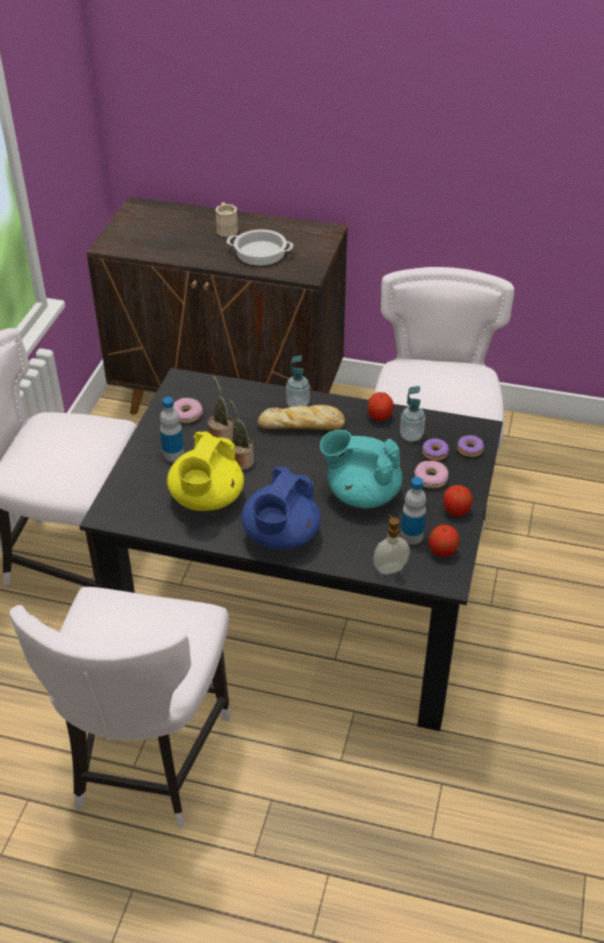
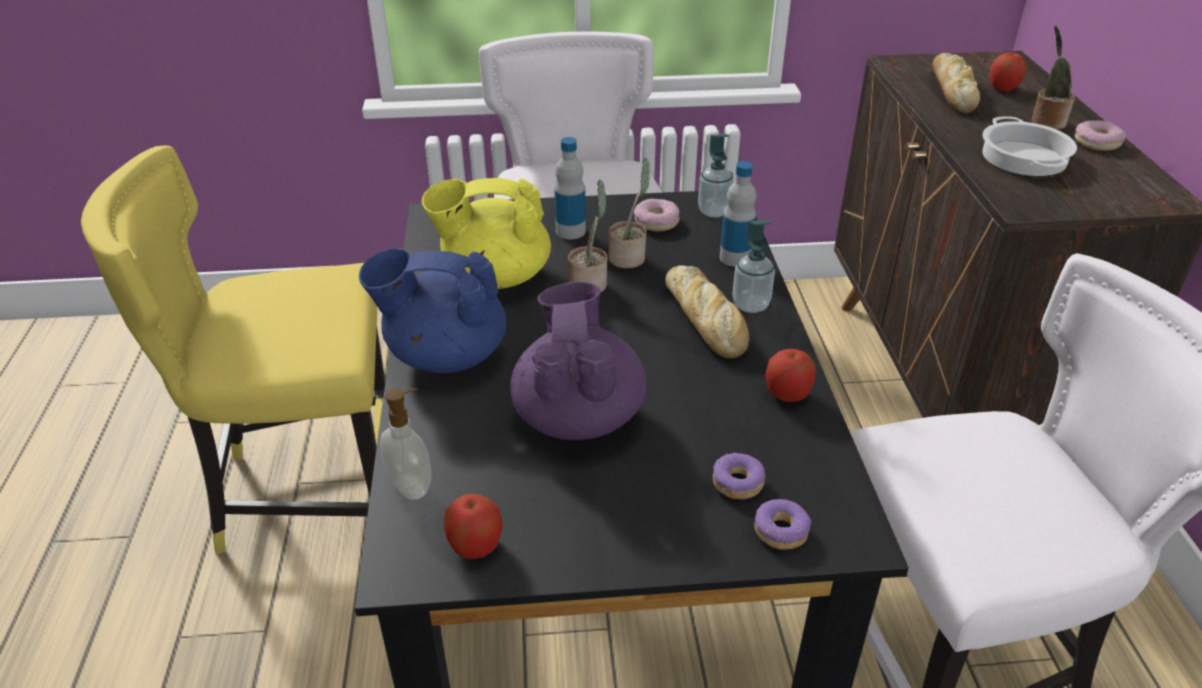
camera: 70 degrees right, 5 degrees down
white chair [9,587,231,828] -> yellow chair [81,145,385,555]
beige mug [215,202,238,237] -> potted plant [1031,26,1075,130]
turquoise teapot [320,430,402,508] -> purple teapot [510,282,647,440]
soap dispenser [400,386,425,441] -> soap dispenser moved to [698,134,734,217]
bottle [400,477,426,545] -> bottle moved to [720,161,756,267]
donut [414,461,448,488] -> donut moved to [1075,120,1126,151]
apple [443,485,473,516] -> apple moved to [990,52,1027,91]
none -> bread [932,53,980,114]

